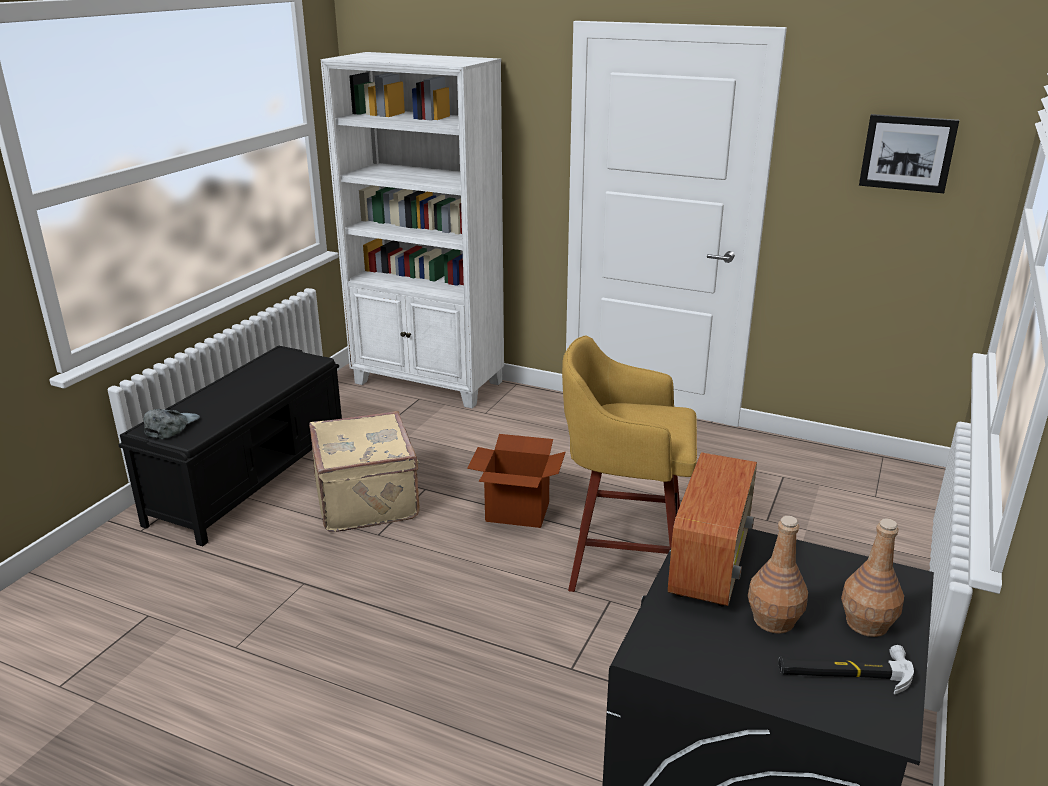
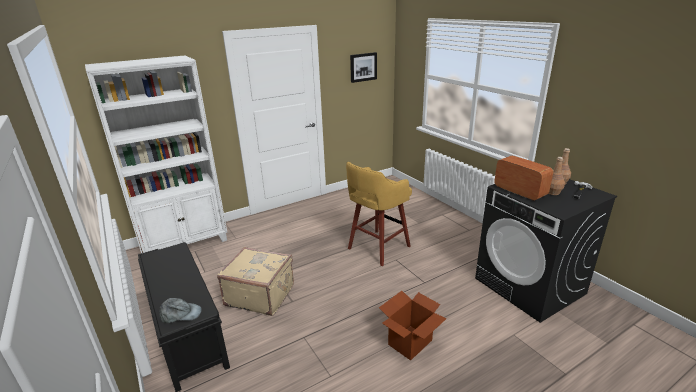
camera: 55 degrees left, 0 degrees up
grey cap [144,409,200,439] -> grey cap turned 120 degrees clockwise [159,298,202,323]
cardboard box [467,434,566,528] -> cardboard box moved to [379,291,447,360]

